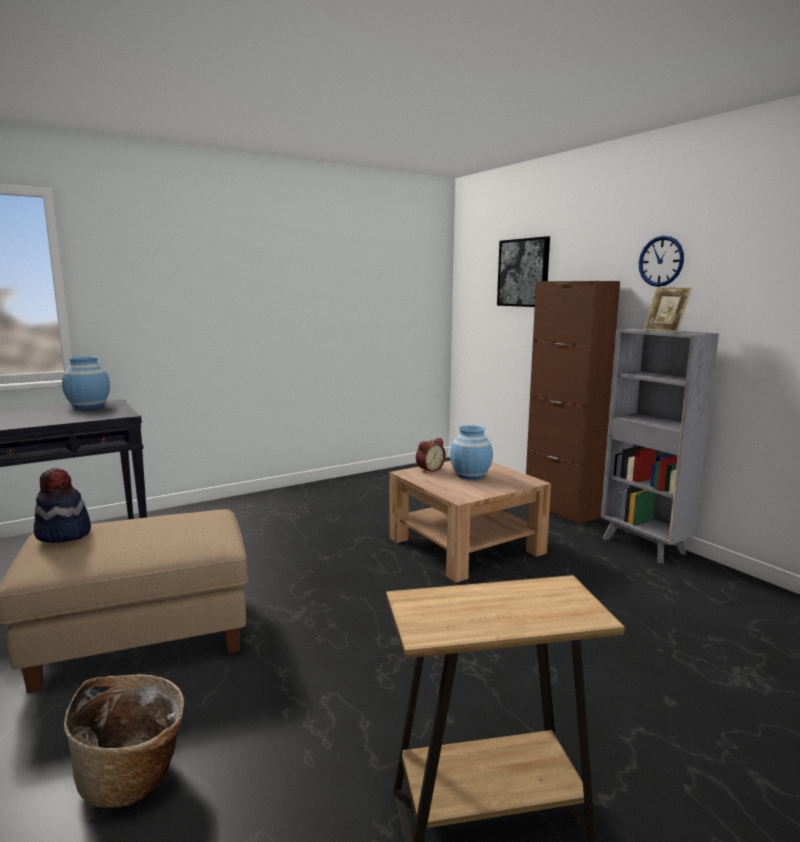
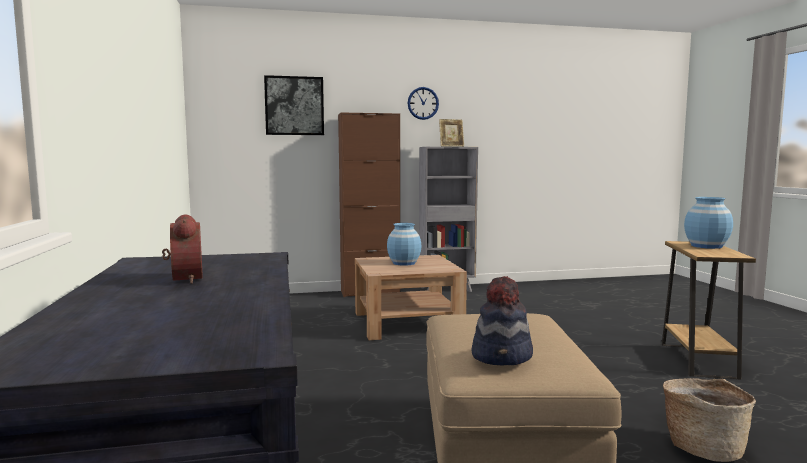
camera: 70 degrees left, 5 degrees down
blue vase [62,356,110,409] -> blue vase moved to [684,197,733,249]
alarm clock [416,438,446,473] -> alarm clock moved to [162,214,203,284]

